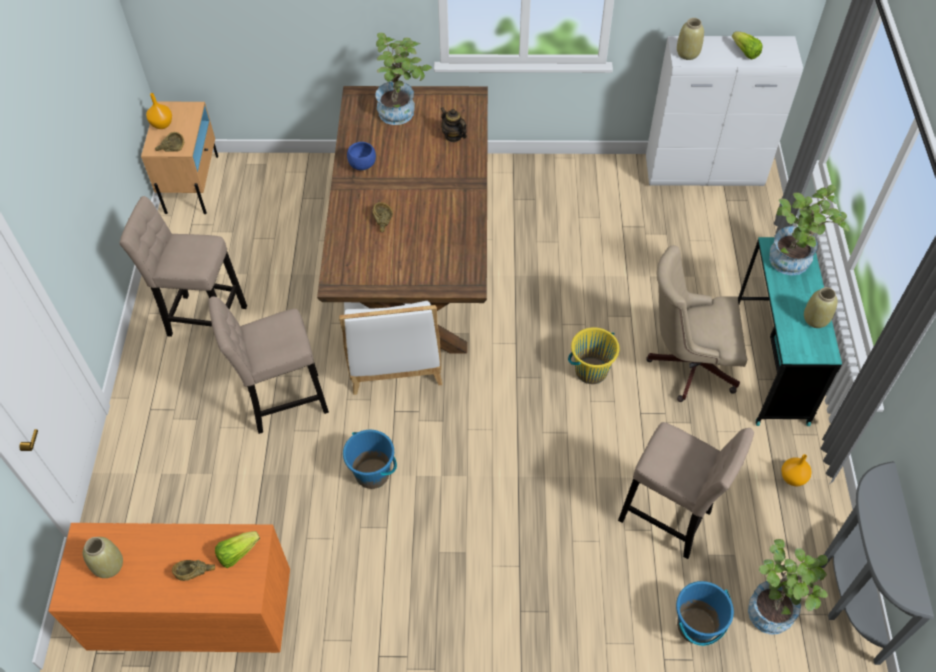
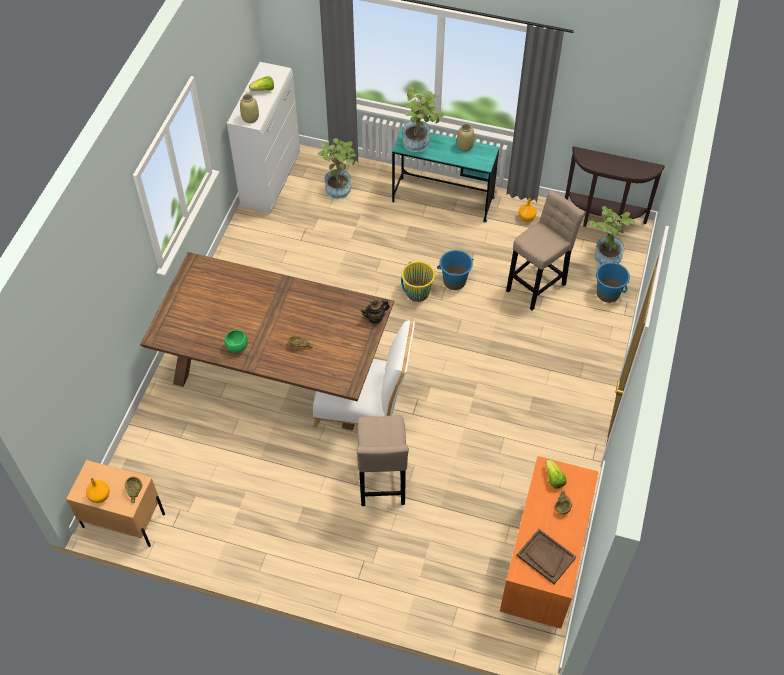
camera: 75 degrees left, 0 degrees up
beige vase [83,537,123,578] -> brown tray [517,529,576,584]
beige stool [120,196,247,337] -> none
blue bucket [343,430,397,489] -> blue bucket moved to [437,250,474,290]
blue bowl [347,142,376,170] -> green bowl [224,330,248,353]
potted plant [375,33,432,125] -> potted plant moved to [317,138,356,199]
teapot [441,107,467,142] -> teapot moved to [361,299,390,324]
beige office chair [646,245,747,402] -> none
grey console table [820,461,934,665] -> brown console table [565,147,665,227]

